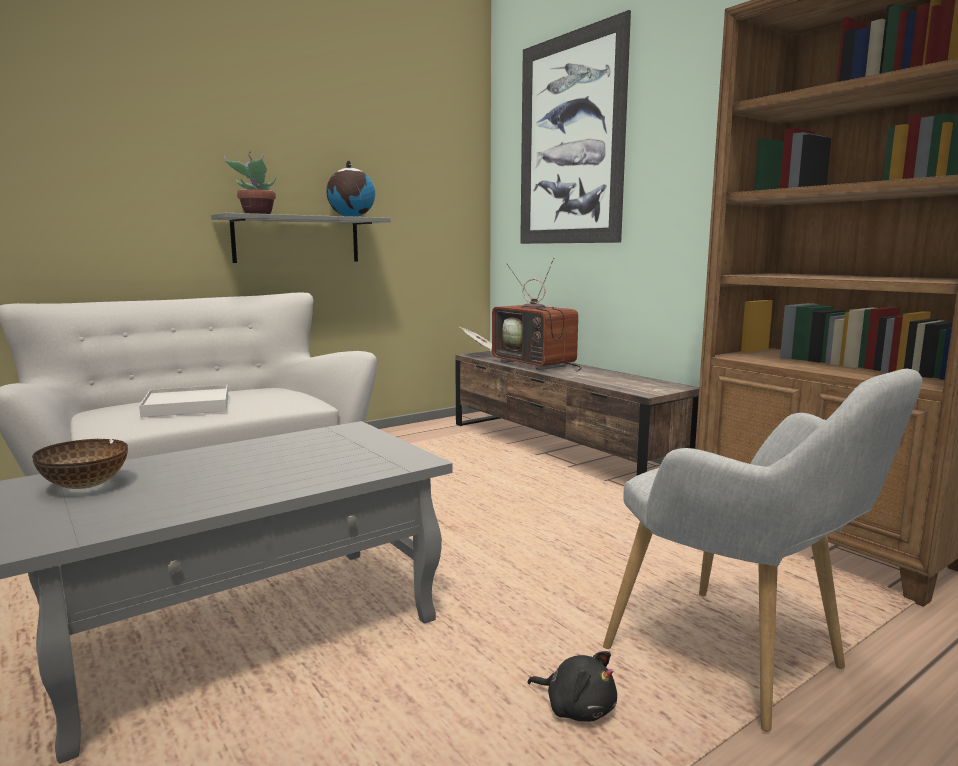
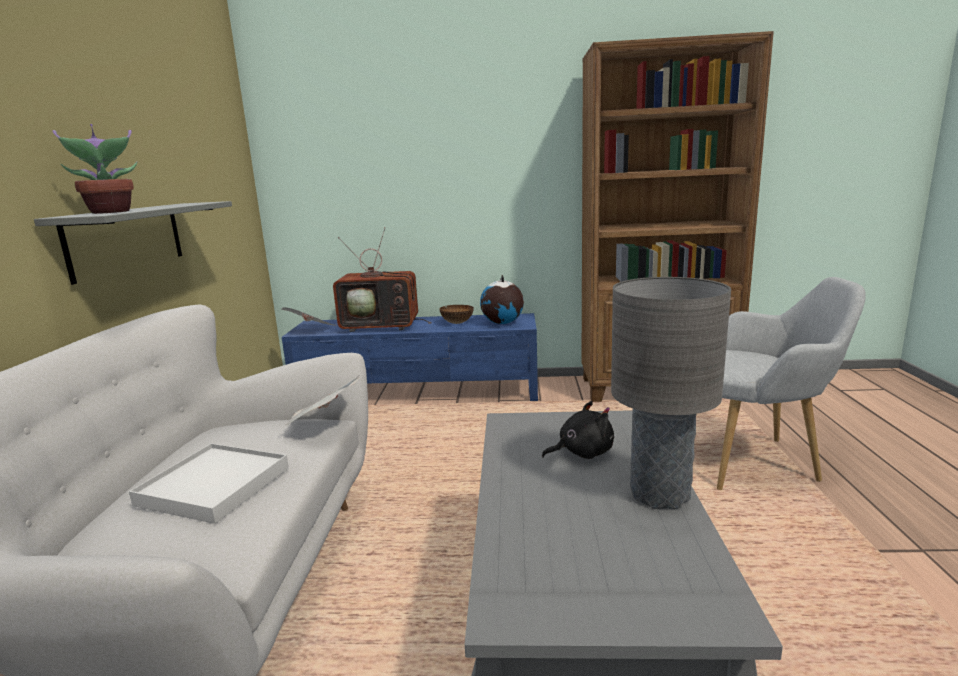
camera: 50 degrees left, 5 degrees up
bowl [32,439,128,489] -> bowl moved to [440,305,474,324]
globe [326,160,375,217] -> globe moved to [480,275,524,324]
brown tv stand [455,351,699,475] -> blue tv stand [282,313,538,401]
picture [520,10,631,244] -> none
black plush toy [528,651,617,722] -> black plush toy moved to [542,401,614,459]
none -> newspaper [282,376,359,428]
none -> grey table lamp [611,277,731,509]

